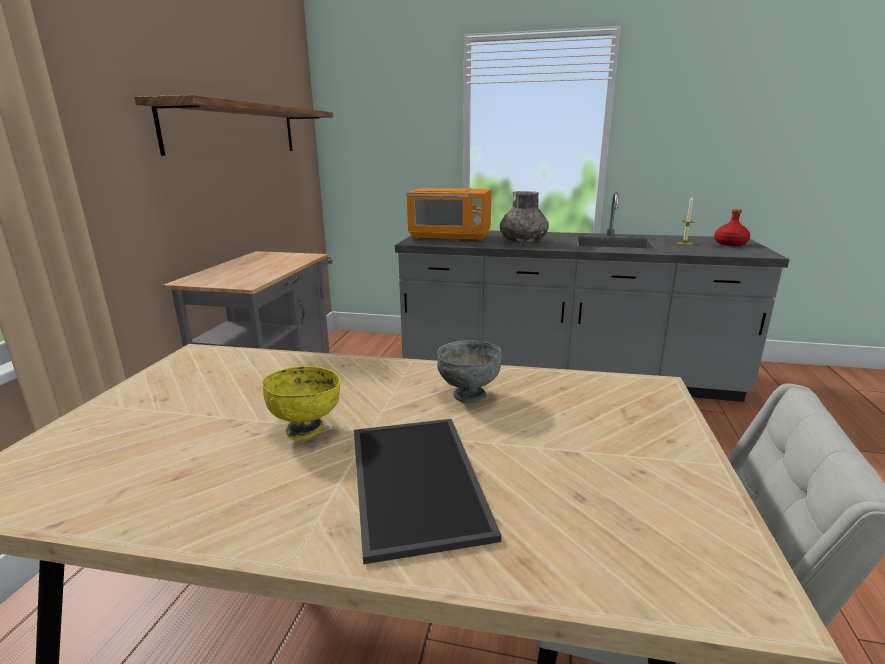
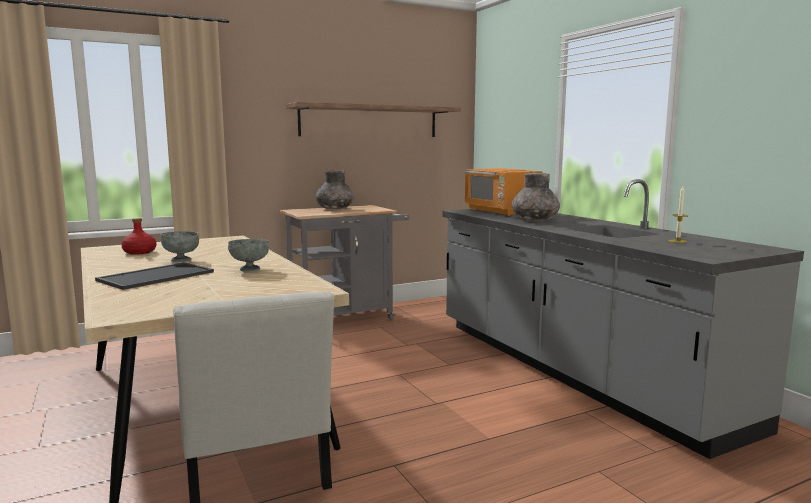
camera: 50 degrees right, 10 degrees down
yellow bowl [262,366,341,439] -> grey bowl [161,231,199,262]
red bottle [714,209,750,246] -> red bottle moved to [121,218,156,255]
none -> grey vase [316,170,354,209]

